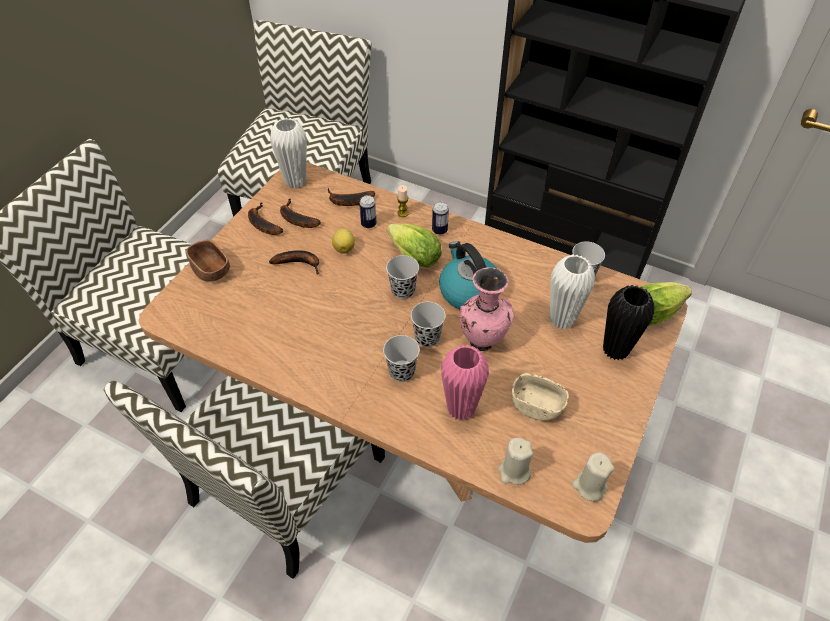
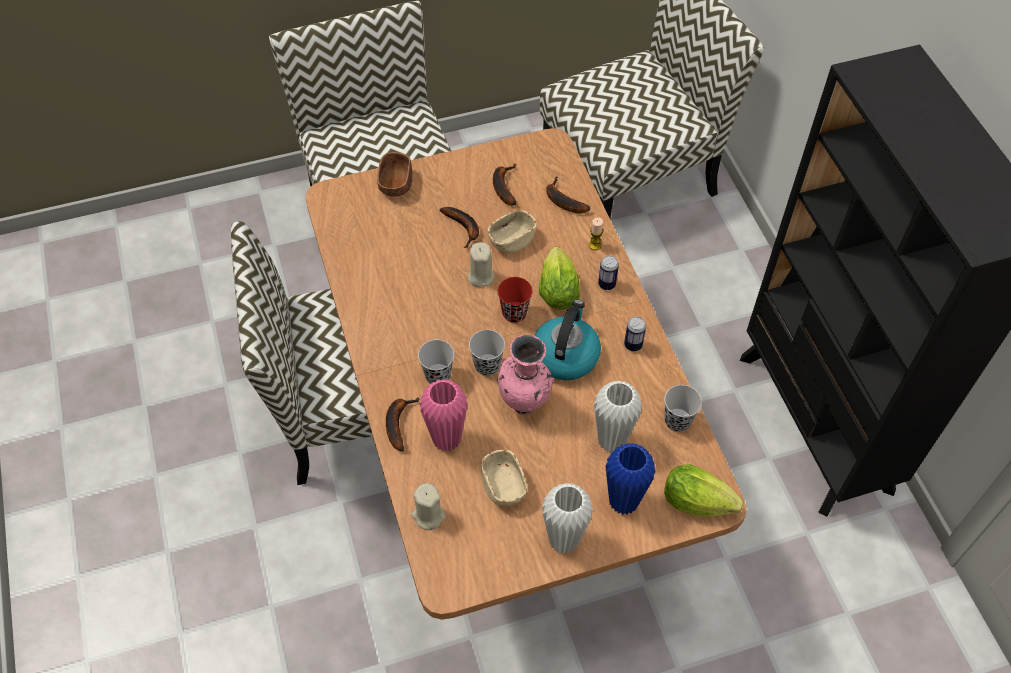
camera: 45 degrees right, 5 degrees up
banana [248,202,283,235] -> banana moved to [386,398,419,451]
white vase [270,118,307,189] -> white vase moved to [542,483,593,554]
lemon [332,229,355,254] -> beige bowl [488,210,537,253]
can [359,195,377,228] -> can moved to [624,317,646,351]
black cup [386,255,419,299] -> red cup [498,277,533,323]
beige candle [572,452,614,502] -> beige candle moved to [468,242,494,287]
black vase [603,285,654,360] -> blue vase [606,443,656,515]

